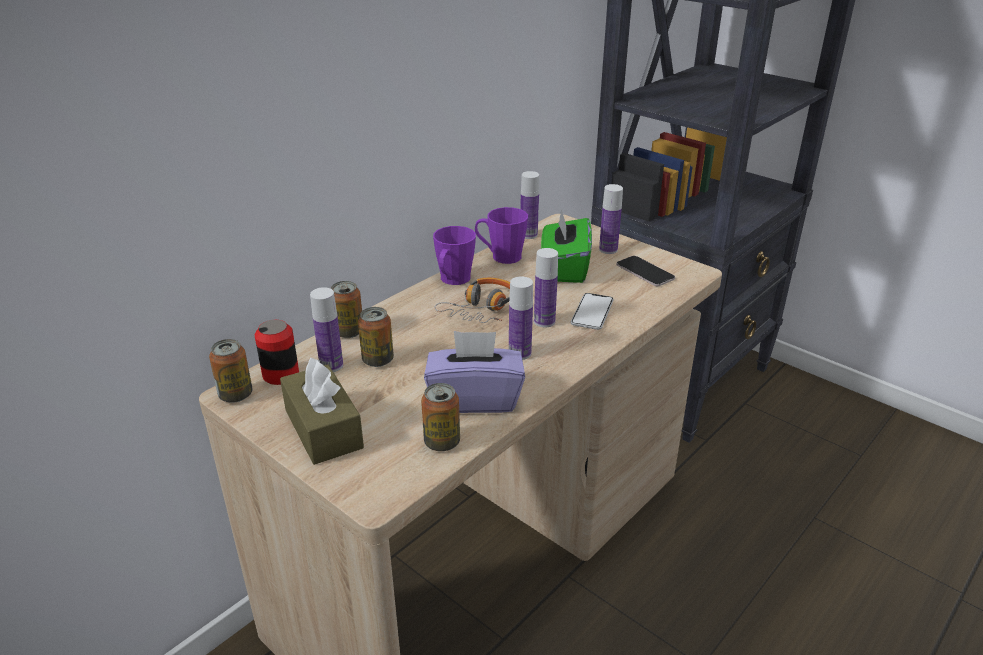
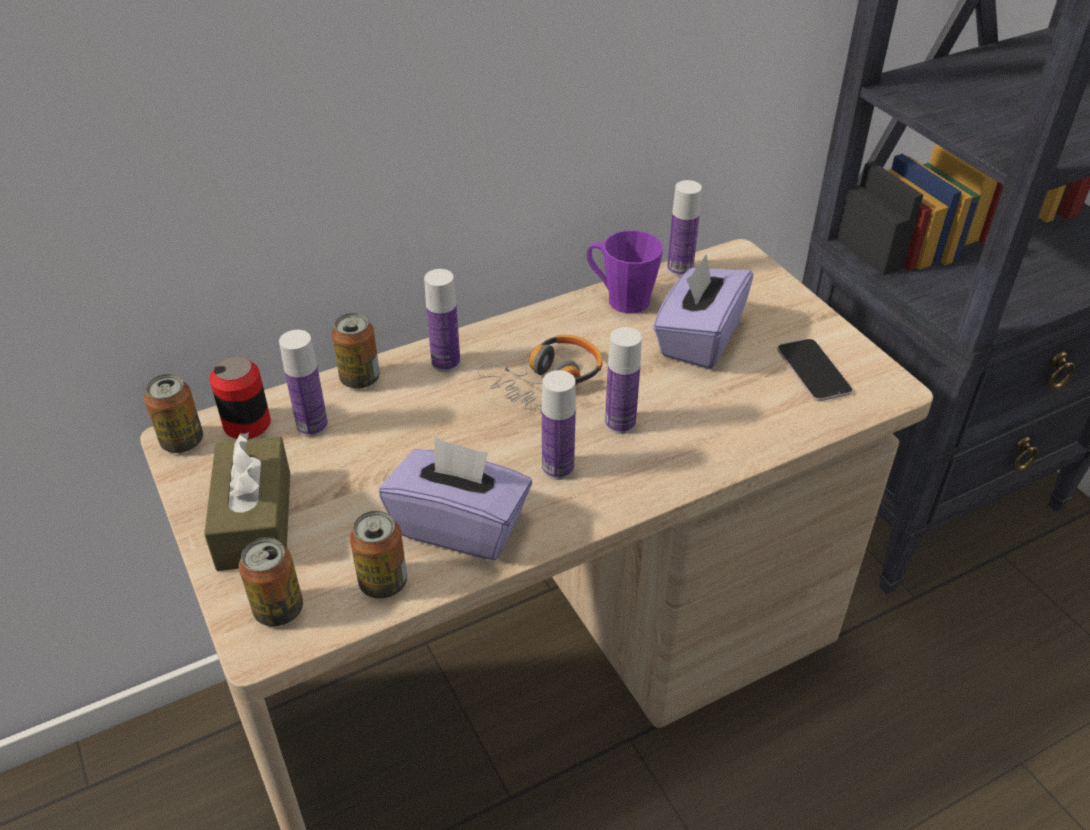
camera: 20 degrees right, 10 degrees up
can [358,307,394,367] -> can moved to [239,538,303,627]
purple mug [433,226,476,285] -> none
green tissue box [541,209,592,283] -> purple tissue box [653,254,753,369]
phone [571,293,614,330] -> none
bottle [599,184,623,254] -> bottle moved to [424,269,460,372]

